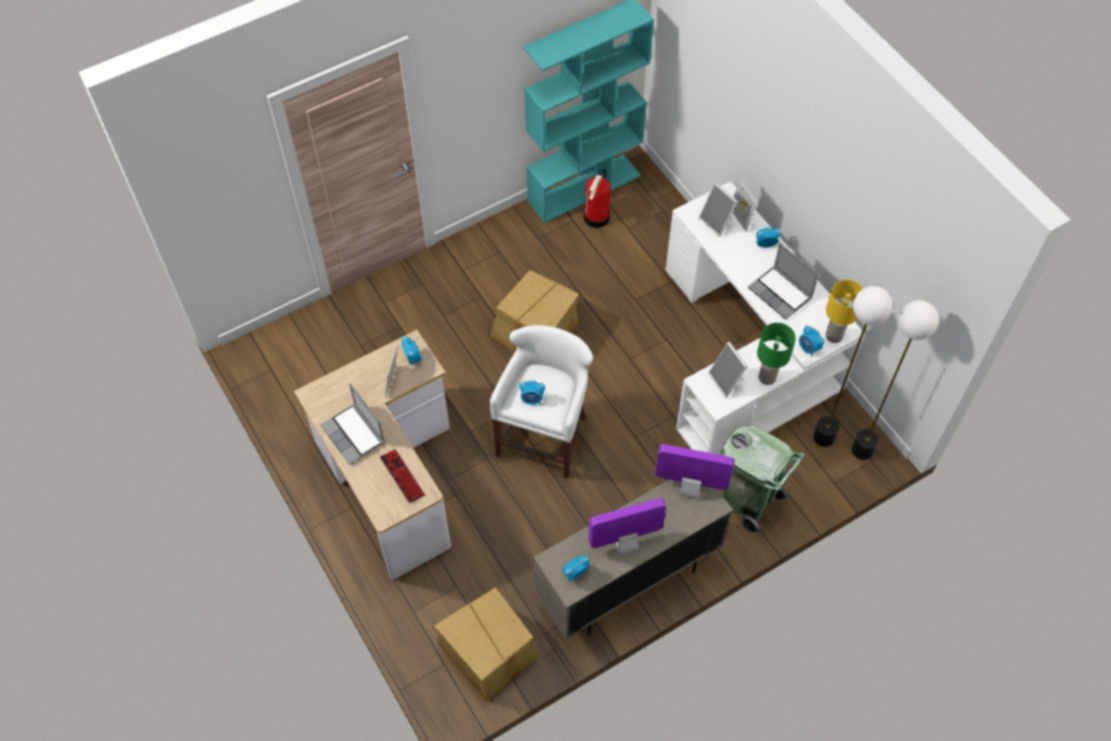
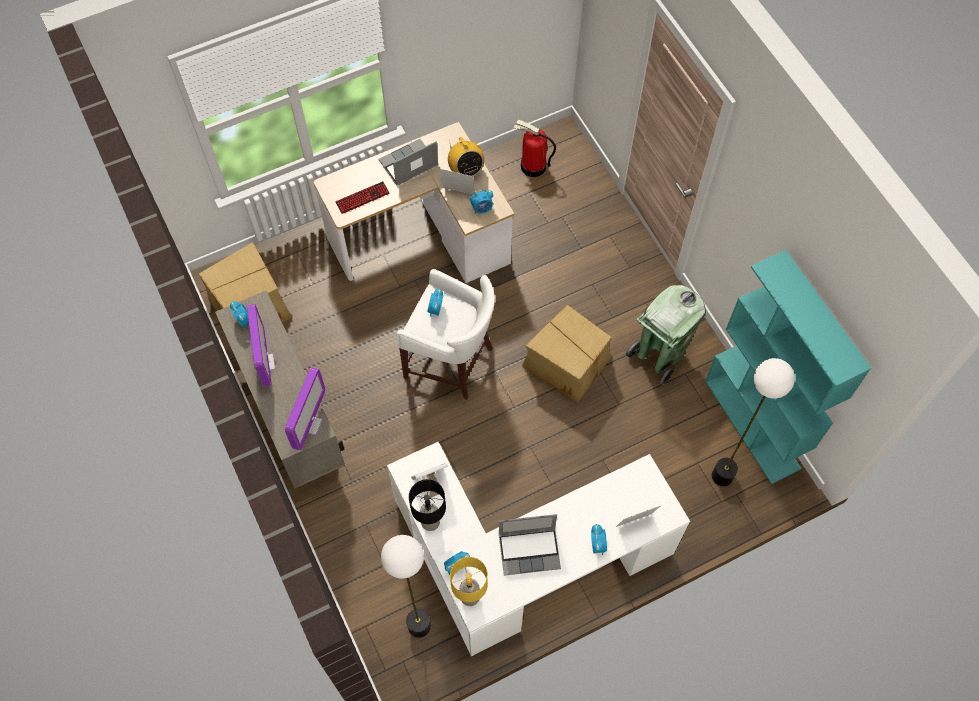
camera: 95 degrees right, 5 degrees up
fire extinguisher [584,168,610,228] -> fire extinguisher moved to [513,120,556,177]
picture frame [699,183,737,237] -> none
green trash can [721,426,805,535] -> green trash can moved to [626,285,706,385]
laptop [748,243,819,320] -> laptop turned 150 degrees counterclockwise [499,514,561,576]
green table lamp [757,323,796,385] -> black table lamp [409,479,446,531]
floor lamp [852,300,939,460] -> floor lamp moved to [712,358,795,486]
none -> radio [448,137,484,176]

